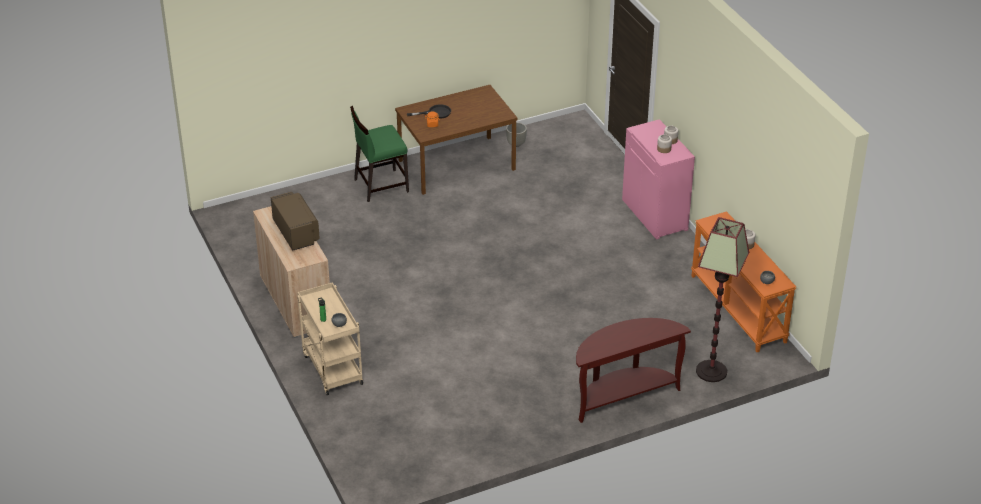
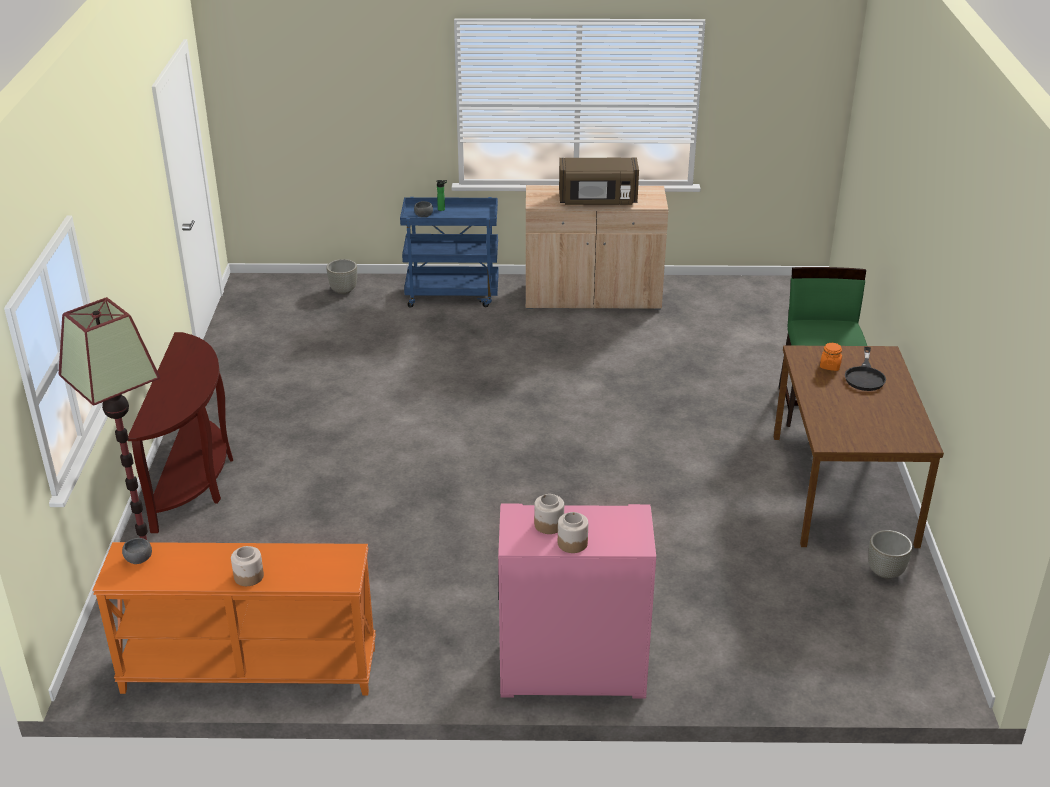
camera: 115 degrees right, 5 degrees down
beige cart [298,282,363,395] -> blue cart [400,197,499,308]
none -> grey planter [327,259,357,294]

